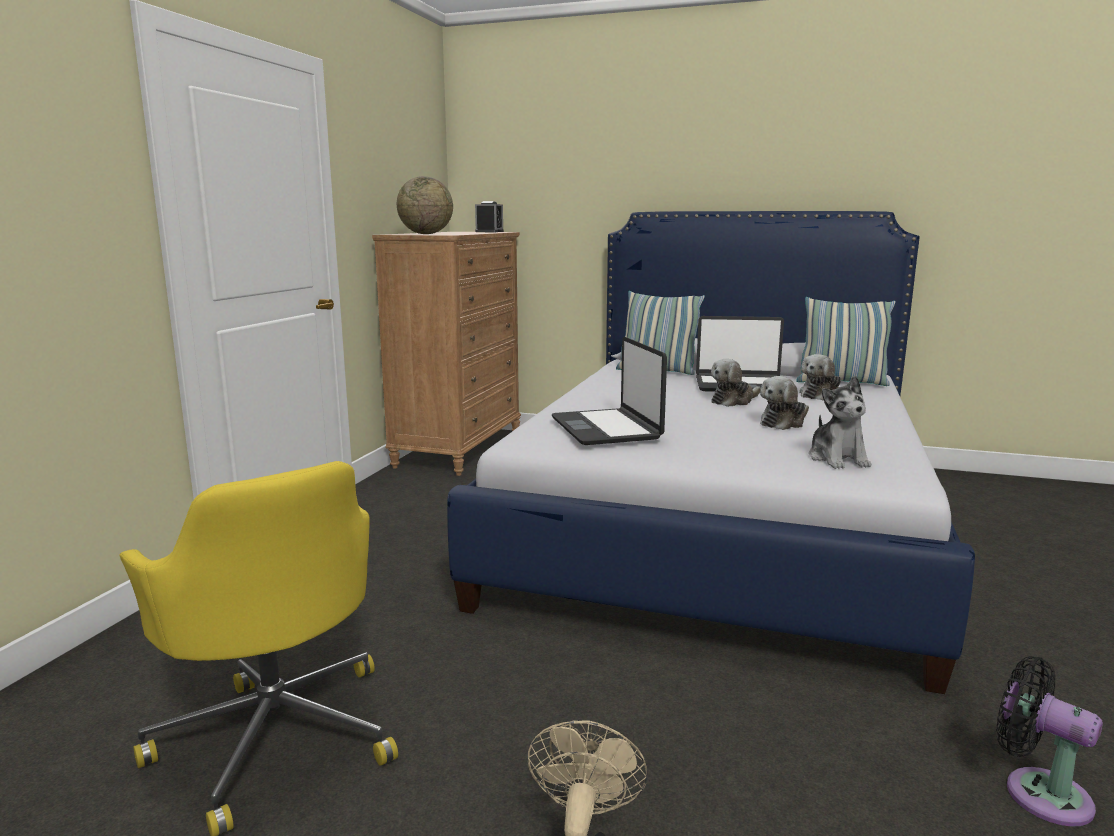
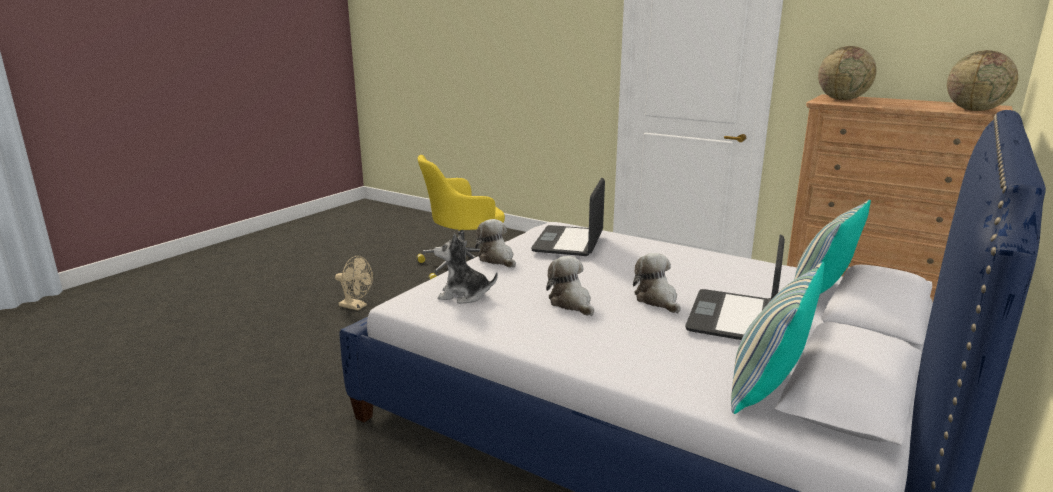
camera: 105 degrees right, 5 degrees up
alarm clock [475,201,504,232] -> globe [947,50,1018,111]
laptop [552,337,667,445] -> laptop turned 75 degrees counterclockwise [531,178,605,256]
plush toy [799,354,841,400] -> plush toy moved to [475,219,516,268]
black fan [996,656,1103,827] -> none

